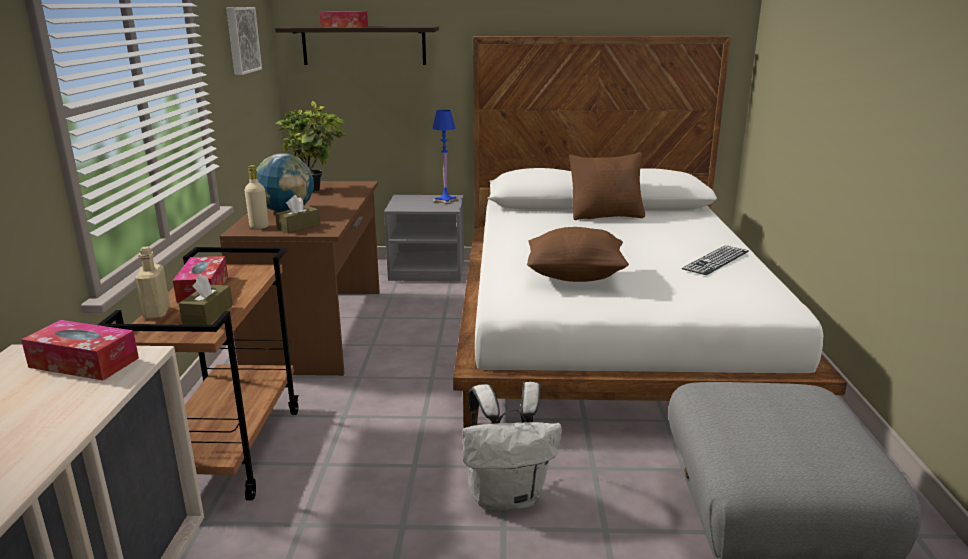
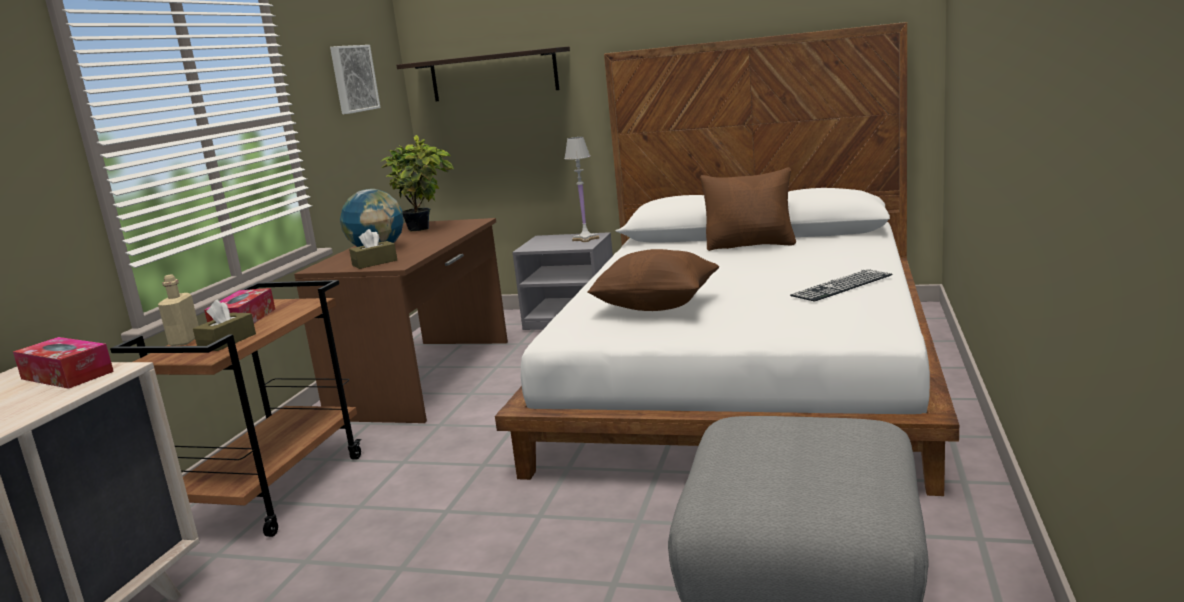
camera: 15 degrees right, 5 degrees down
beige bottle [244,165,268,229] -> none
tissue box [320,11,368,27] -> none
blue table lamp [432,110,458,204] -> white table lamp [564,137,600,242]
white backpack [463,382,562,511] -> none

